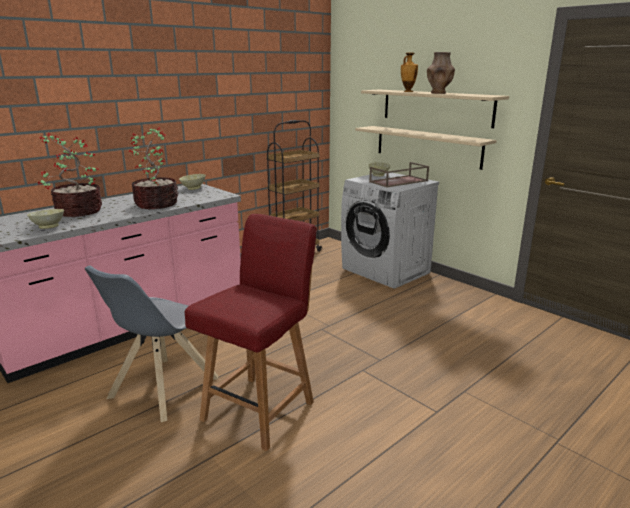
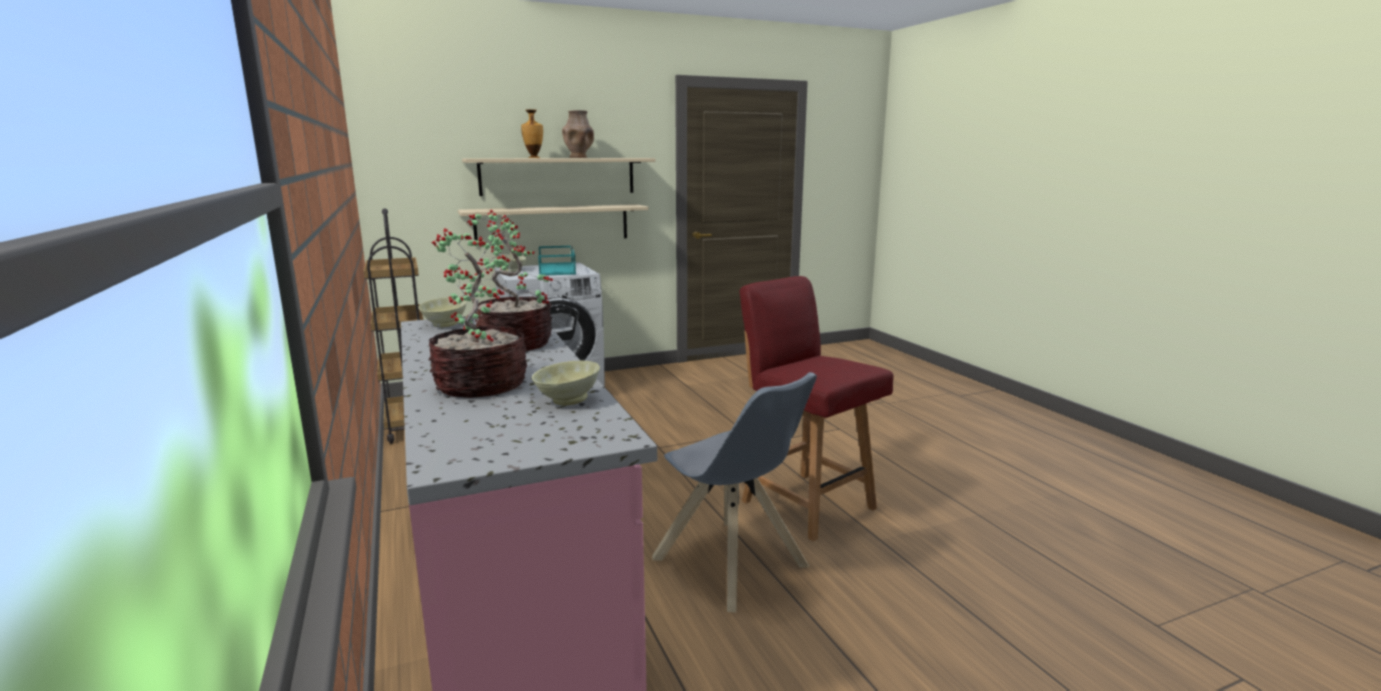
camera: 70 degrees left, 5 degrees down
brown tray [369,162,429,188] -> turquoise tray [538,246,576,275]

